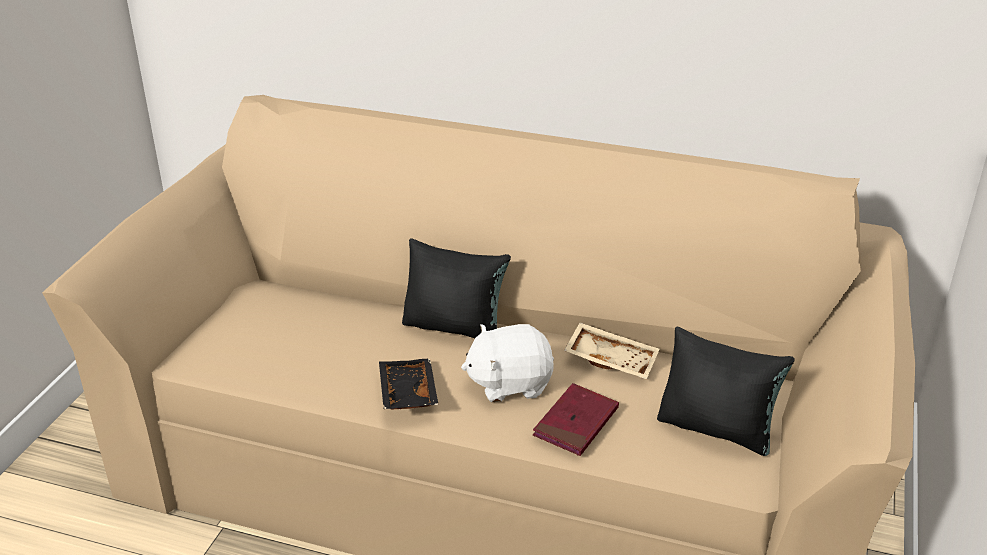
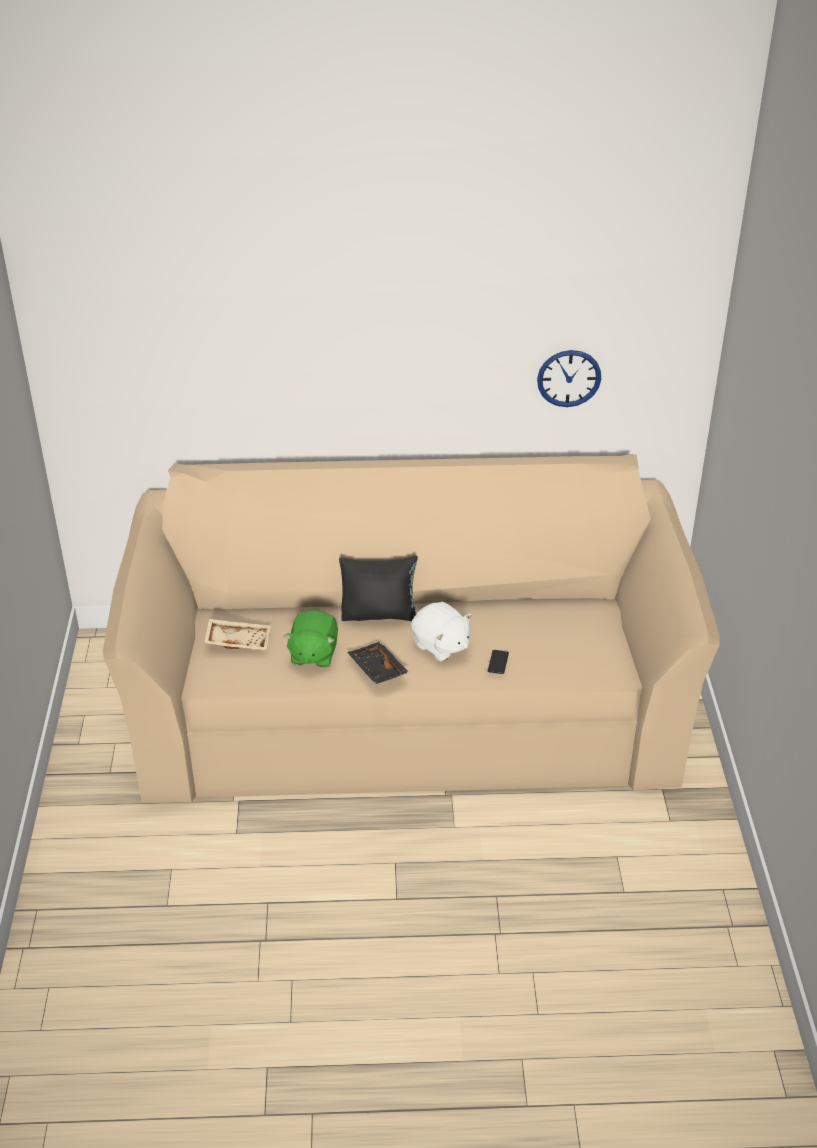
camera: 20 degrees left, 5 degrees up
white plush toy [461,324,554,402] -> white plush toy turned 105 degrees counterclockwise [411,602,472,662]
red book [533,383,619,456] -> phone [488,650,509,674]
beige tray [564,322,660,380] -> beige tray moved to [204,619,270,651]
black pillow [657,326,795,456] -> none
none -> green plush toy [284,610,338,668]
none -> wall clock [537,350,601,407]

